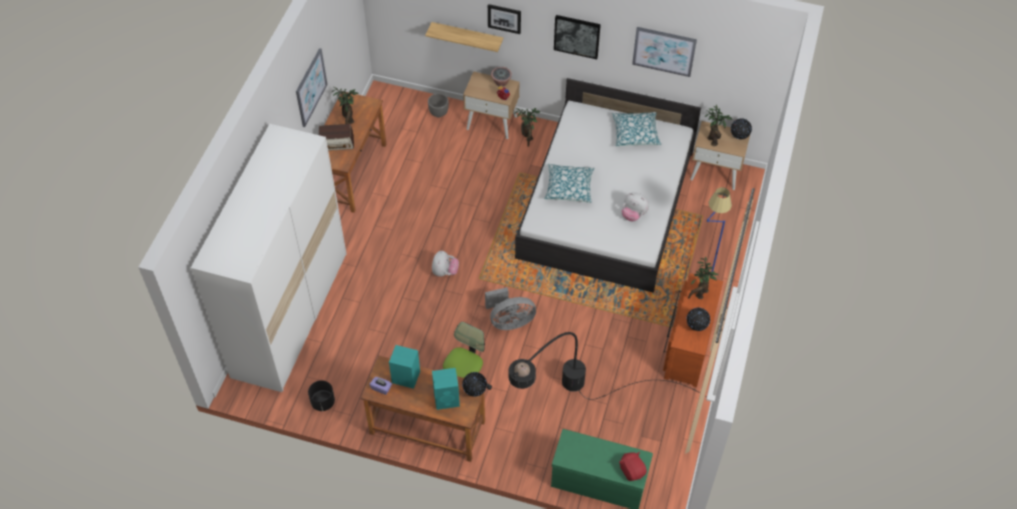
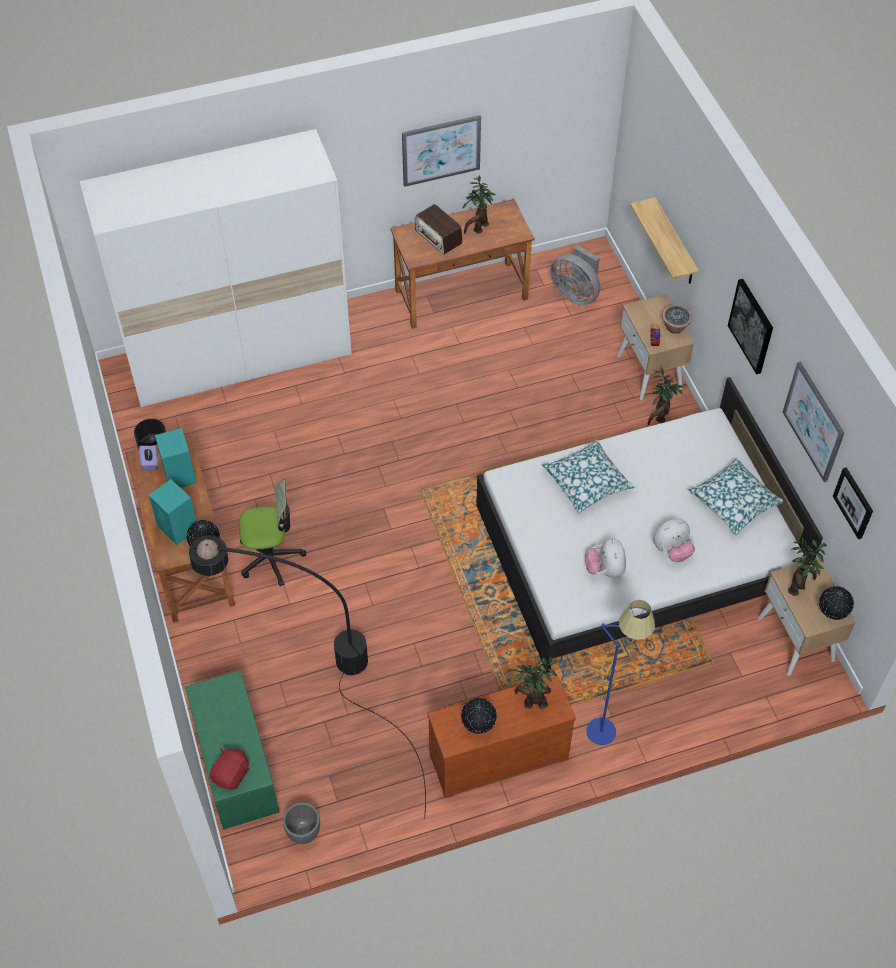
camera: 55 degrees right, 0 degrees up
grey planter [428,93,449,117] -> grey planter moved to [283,802,320,844]
plush toy [432,251,459,277] -> plush toy moved to [653,519,695,562]
grey fan [485,287,536,330] -> grey fan moved to [550,245,600,305]
picture [488,4,521,34] -> picture moved to [833,467,873,539]

